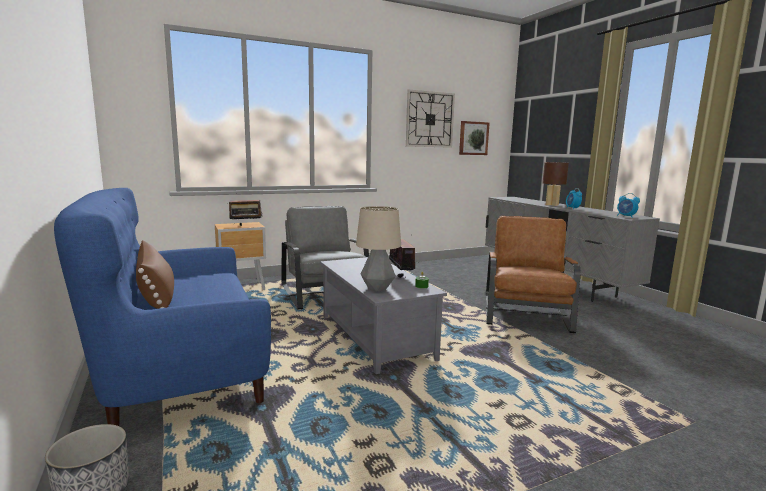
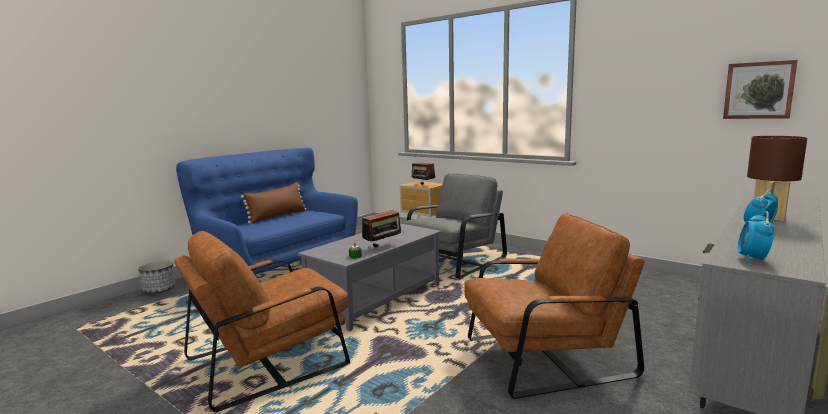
camera: 65 degrees right, 0 degrees up
table lamp [356,206,401,292] -> none
wall clock [406,90,455,148] -> none
none -> brown armchair [174,231,350,412]

